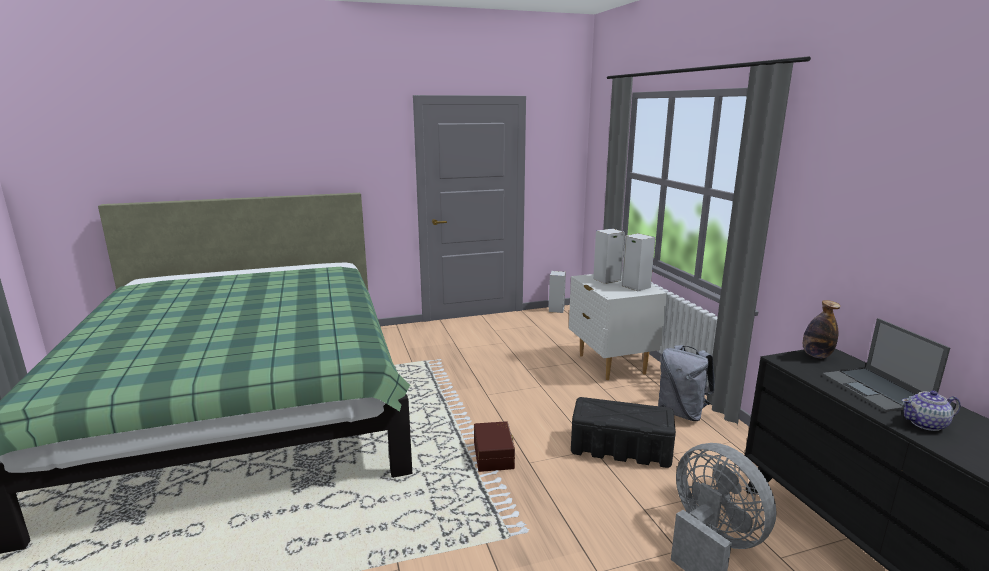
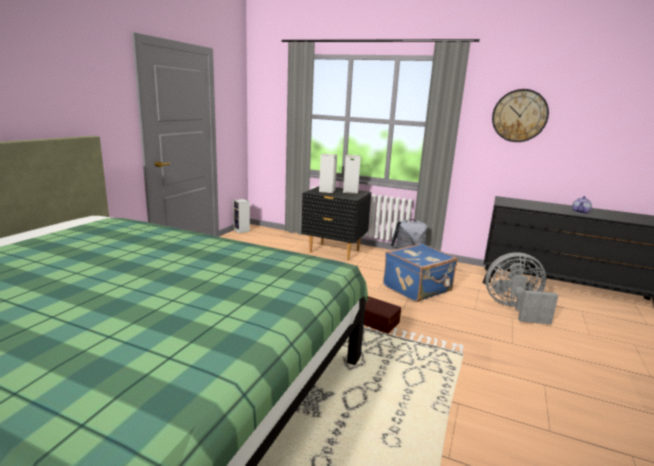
camera: 50 degrees left, 0 degrees up
white nightstand [569,274,667,380] -> black nightstand [301,186,371,260]
black storage box [571,397,676,468] -> blue suitcase [383,243,457,302]
bottle [803,300,840,358] -> none
laptop [822,318,950,412] -> none
none -> wall clock [492,89,549,142]

